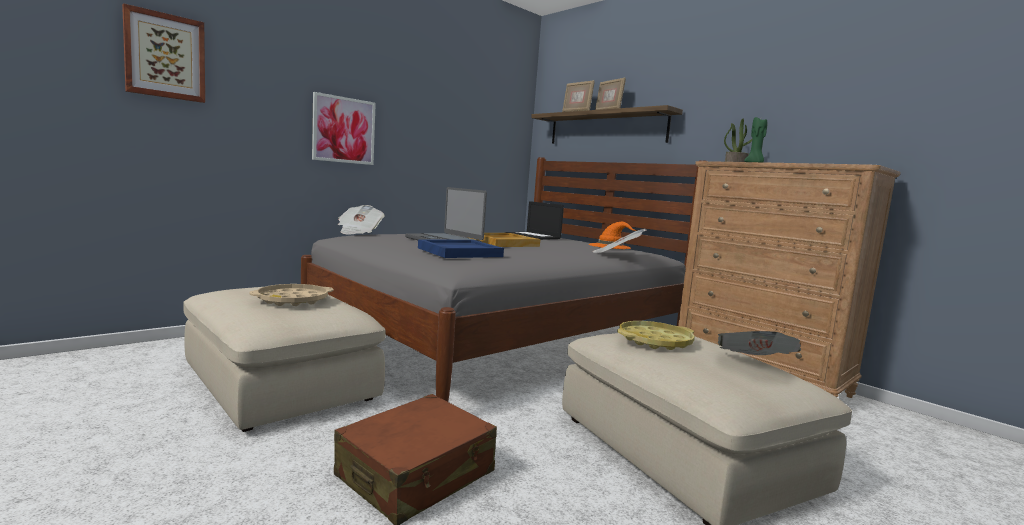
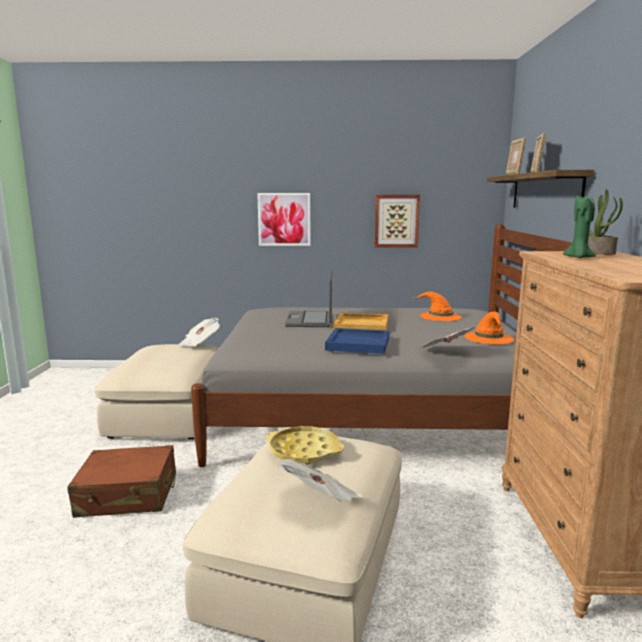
camera: 45 degrees right, 5 degrees up
picture [122,3,205,103] -> picture moved to [374,195,420,248]
beige tray [249,284,334,306] -> none
newspaper [338,205,385,234] -> newspaper moved to [178,318,220,347]
blue tray [418,239,504,258] -> blue tray moved to [325,328,389,354]
laptop [505,201,564,240] -> orange hat [414,292,462,321]

